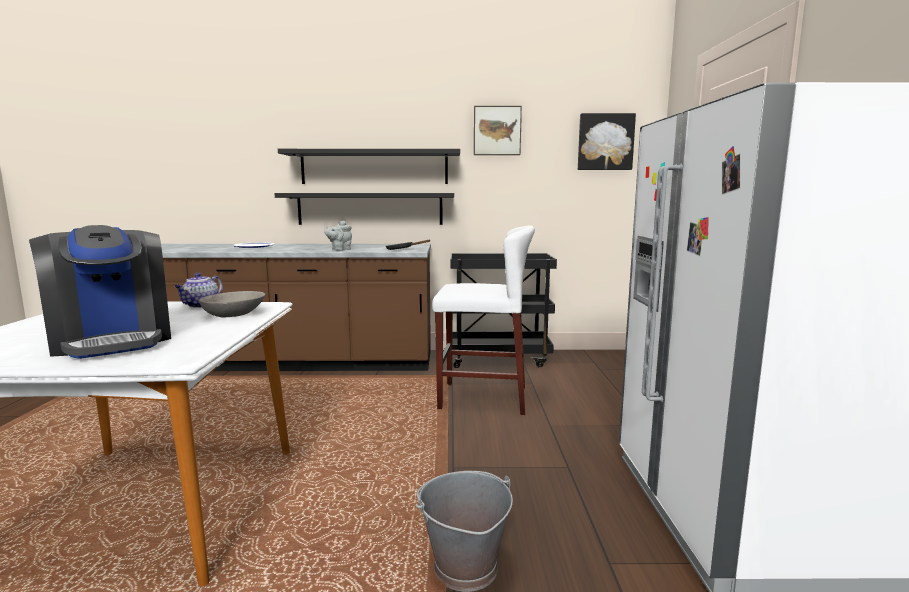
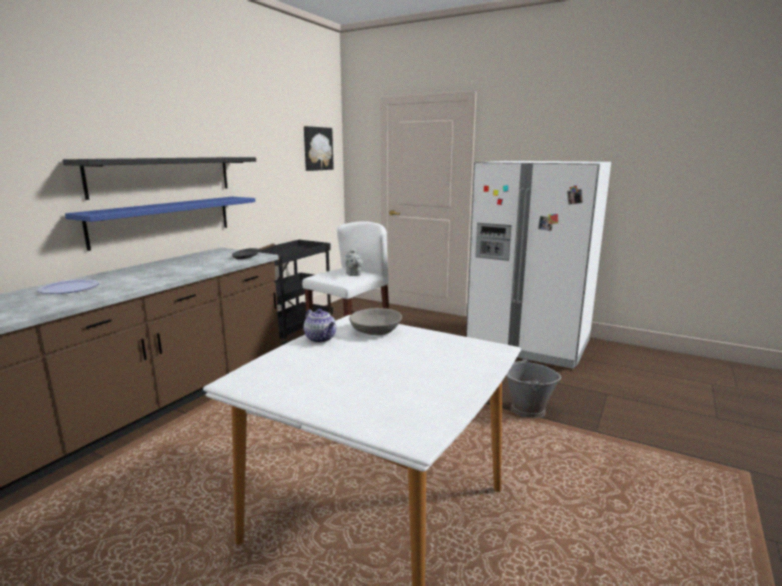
camera: 60 degrees left, 5 degrees up
coffee machine [29,225,171,359] -> none
black shelf [274,193,454,225] -> blue shelf [65,197,255,251]
grey teapot [324,220,352,251] -> grey teapot moved to [345,248,363,276]
picture [474,106,522,155] -> none

